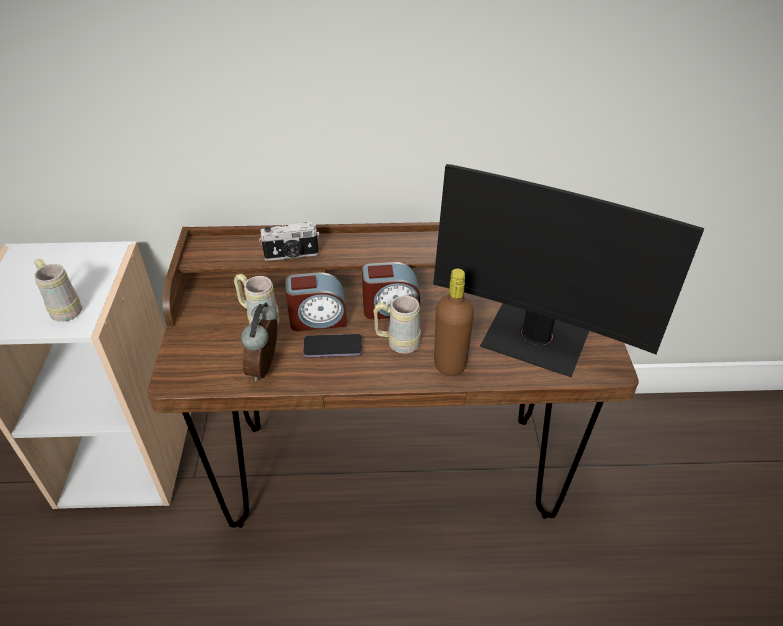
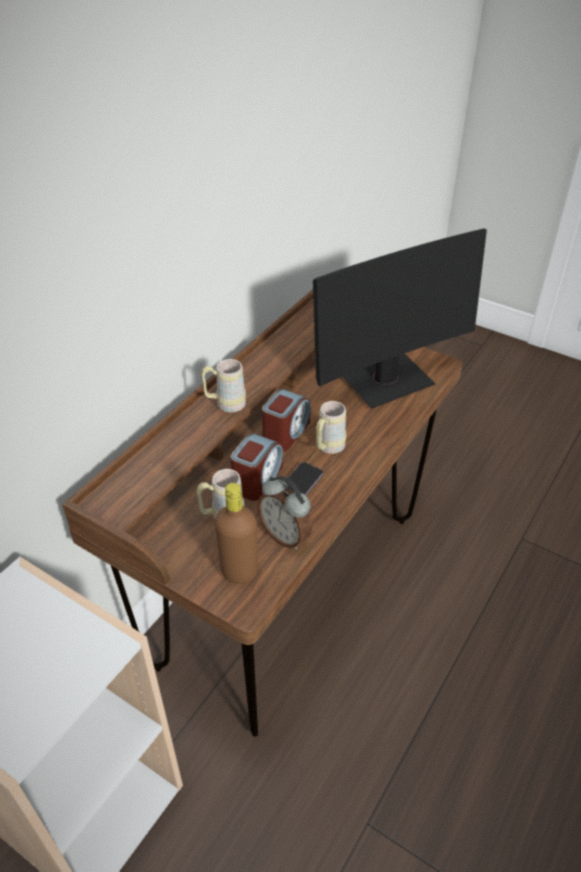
camera: 55 degrees left, 0 degrees up
beige mug [34,259,82,322] -> beige mug moved to [201,359,246,412]
camera [259,222,319,261] -> none
brown bottle [434,268,474,376] -> brown bottle moved to [215,483,258,584]

